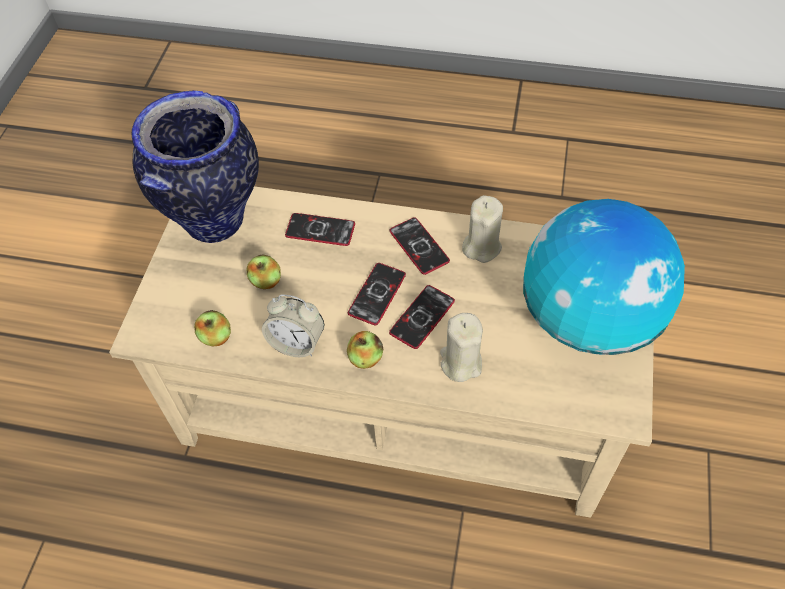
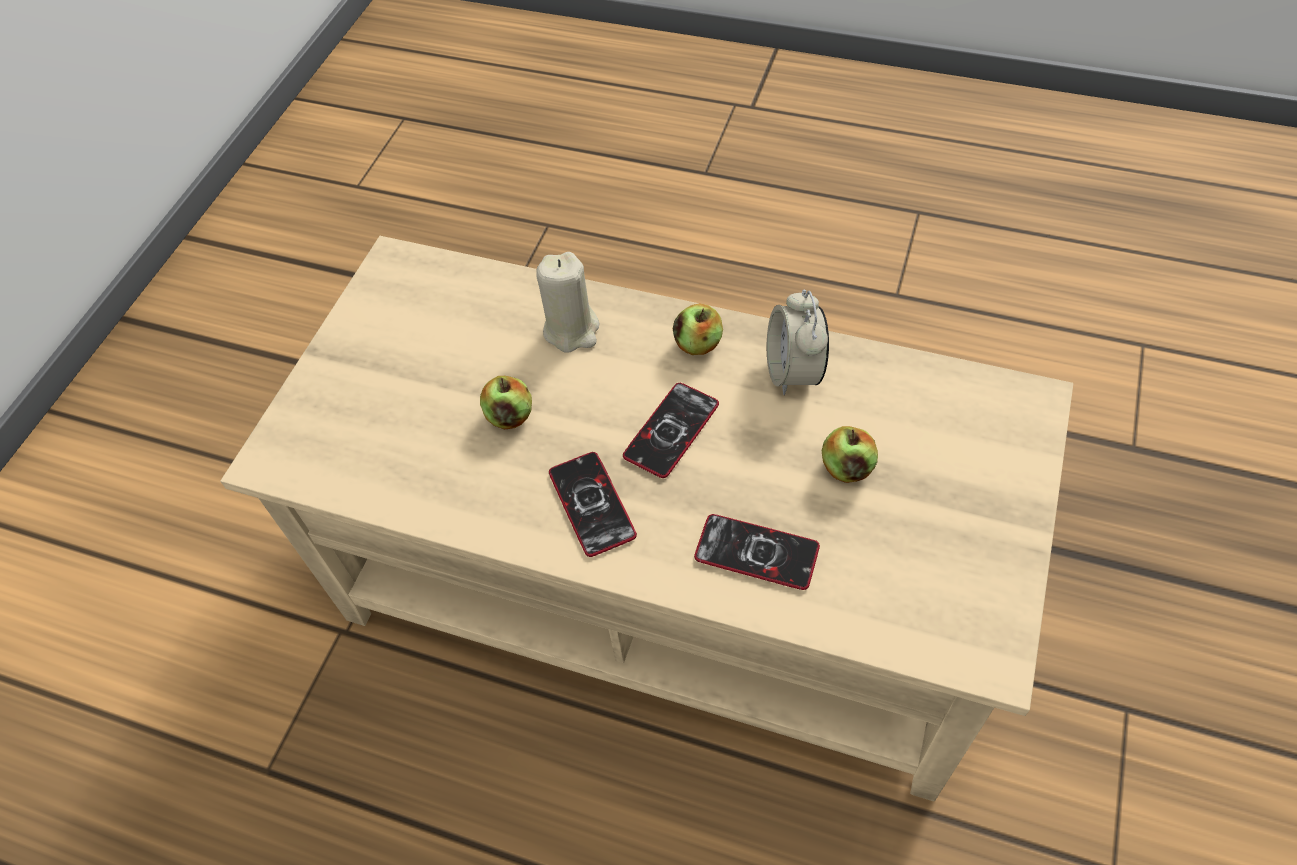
camera: 170 degrees left, 0 degrees up
vase [132,90,259,243] -> none
apple [194,310,231,347] -> apple moved to [480,376,532,430]
alarm clock [262,294,324,357] -> alarm clock turned 120 degrees counterclockwise [767,290,829,395]
phone [389,285,455,349] -> none
beige candle [462,195,503,263] -> none
globe [523,199,685,355] -> none

